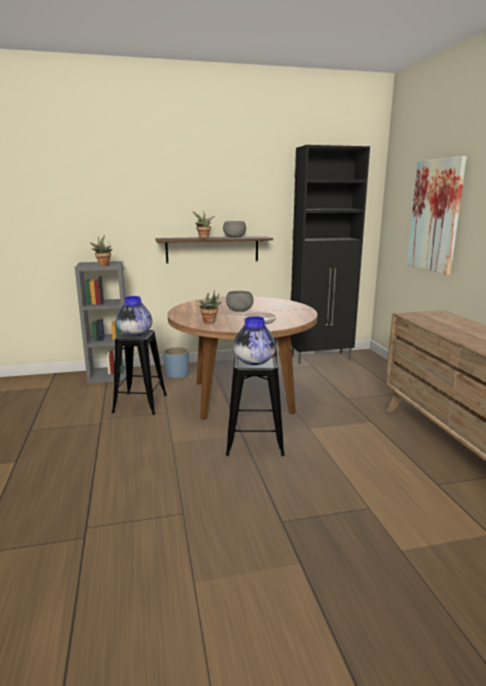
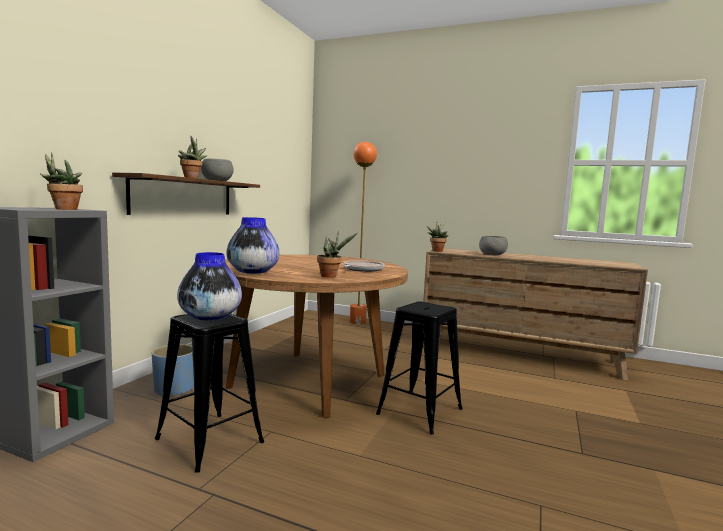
camera: 55 degrees left, 10 degrees down
grey bowl [226,291,254,312] -> grey bowl moved to [479,236,508,255]
vase [233,316,276,365] -> vase moved to [226,217,280,274]
black cabinet [291,145,370,364] -> none
picture [407,156,467,275] -> none
none -> orange floor lamp [350,142,377,324]
none -> potted plant [427,221,449,252]

